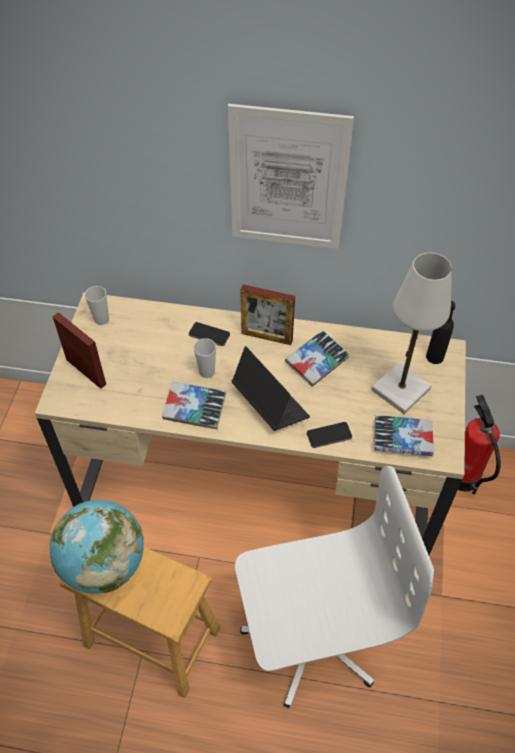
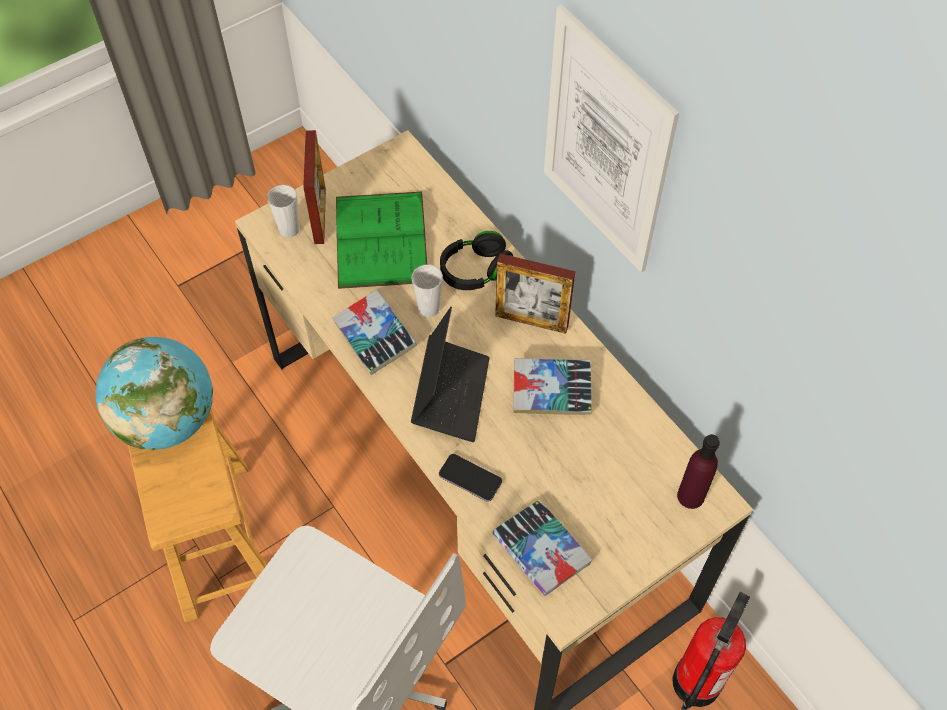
camera: 45 degrees right, 5 degrees up
cup [85,286,109,325] -> cup moved to [267,185,300,238]
phone [189,322,230,346] -> black headphones [440,231,513,290]
picture frame [241,285,295,345] -> picture frame turned 45 degrees counterclockwise [495,254,576,334]
white table lamp [371,253,452,414] -> none
black bottle [426,301,456,364] -> purple bottle [677,434,720,509]
none -> green book [336,192,427,289]

